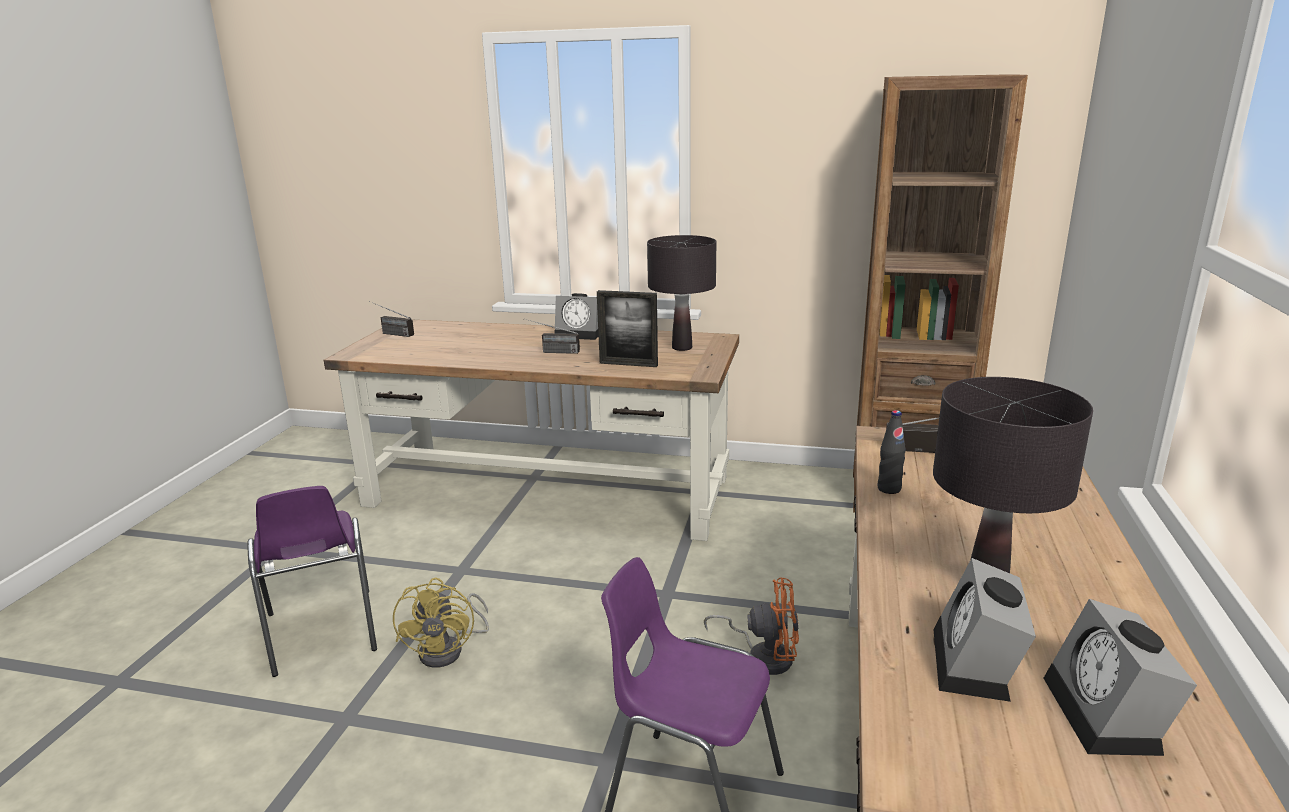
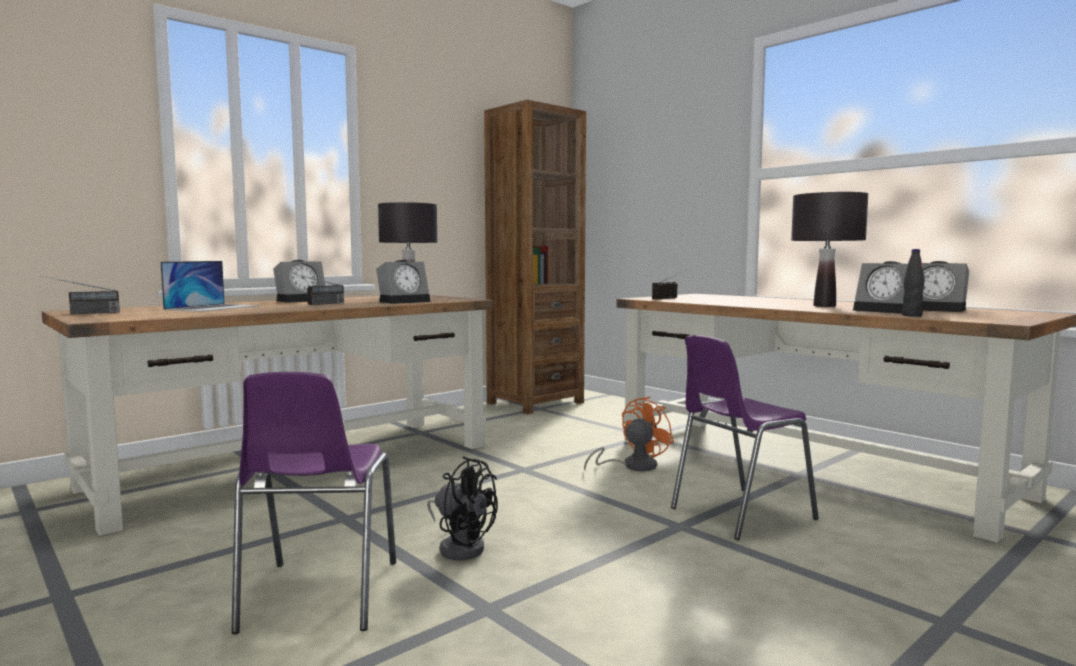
camera: 55 degrees left, 15 degrees down
purple chair [247,486,377,677] -> purple chair turned 75 degrees clockwise [231,372,396,634]
yellow fan [393,578,489,668] -> black fan [427,456,498,560]
picture frame [597,290,658,367] -> alarm clock [376,260,431,304]
black bottle [878,410,906,494] -> black bottle moved to [902,249,925,317]
none -> laptop [160,261,260,312]

